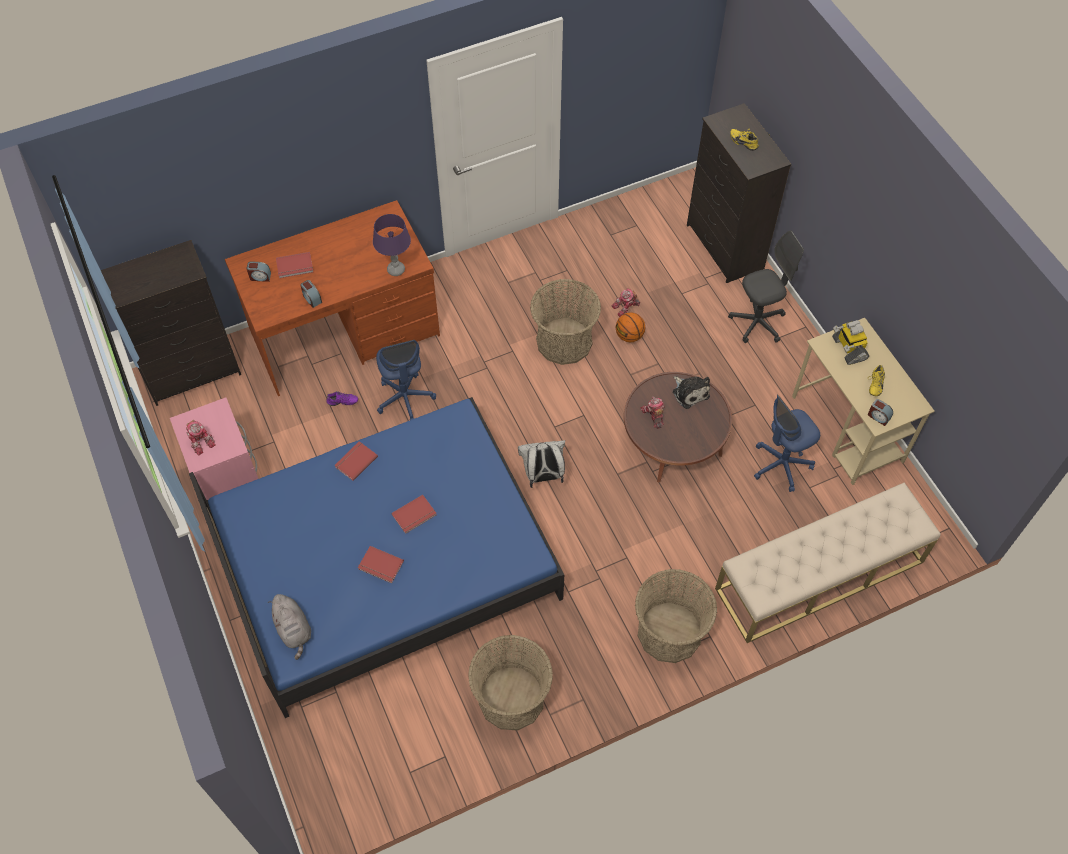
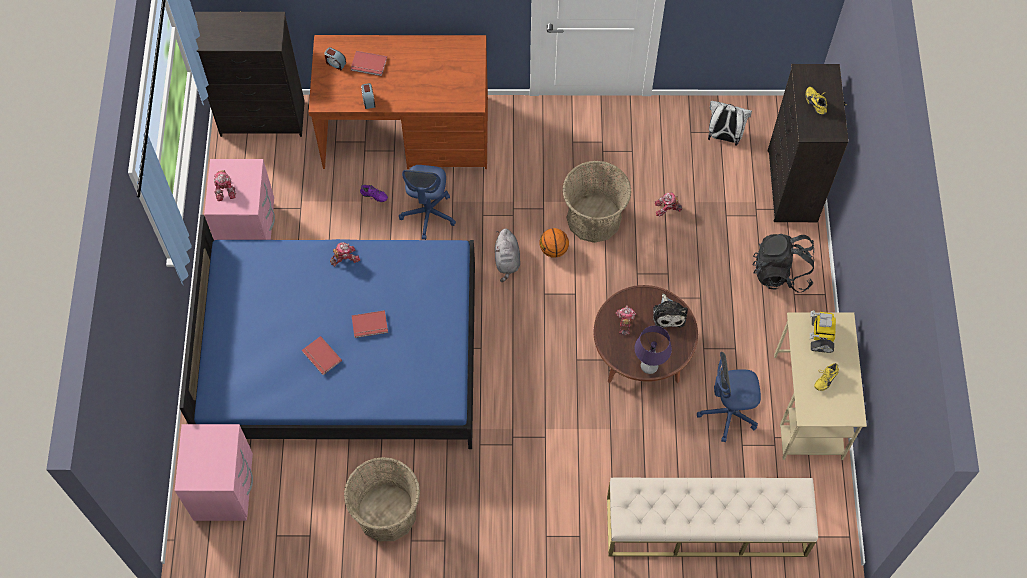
camera: 25 degrees right, 5 degrees up
grey plush toy [268,594,311,660] -> grey plush toy moved to [495,229,520,282]
red book [334,441,378,481] -> toy robot [330,242,360,266]
purple table lamp [373,214,411,276] -> purple table lamp moved to [634,326,672,374]
white backpack [518,440,565,488] -> white backpack moved to [708,101,752,146]
basketball [616,312,645,342] -> basketball moved to [540,228,569,258]
basket [635,569,717,663] -> none
grey office chair [728,231,804,343] -> black backpack [752,234,814,293]
alarm clock [868,399,893,426] -> none
none -> pink nightstand [175,424,253,521]

